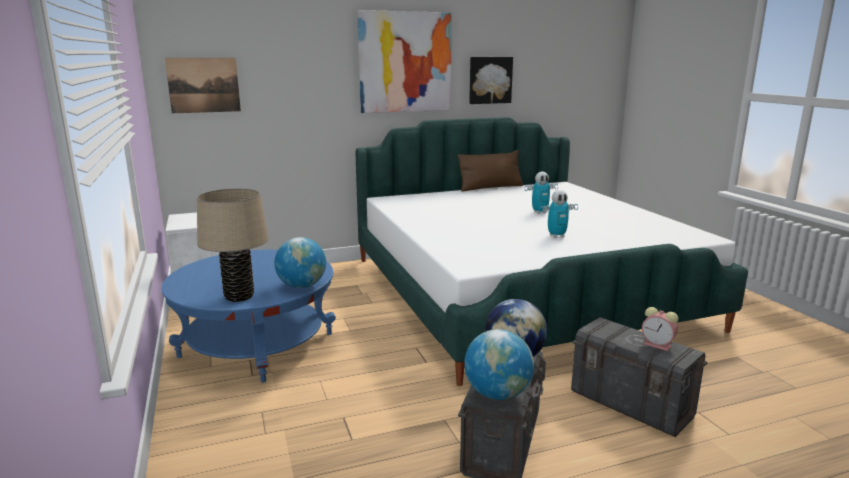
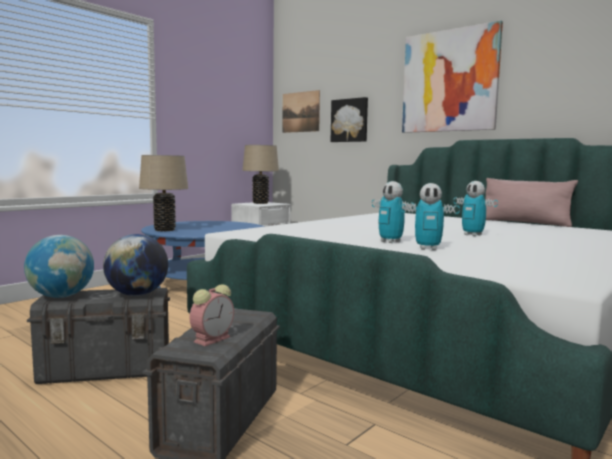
camera: 60 degrees right, 10 degrees down
globe [274,237,326,288] -> none
brown pillow [457,150,523,192] -> pink pillow [485,178,578,227]
picture [469,57,513,104] -> picture moved to [331,97,368,142]
alarm clock [642,307,678,351] -> alarm clock turned 150 degrees counterclockwise [190,284,234,346]
none -> beige table lamp [242,145,279,204]
none -> toy robot [401,183,460,250]

